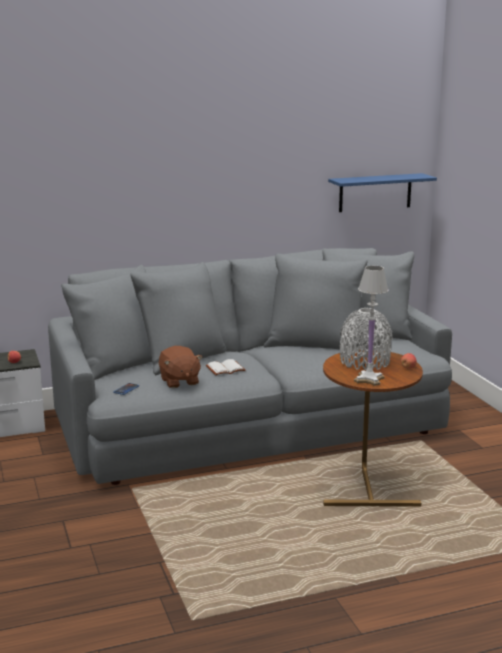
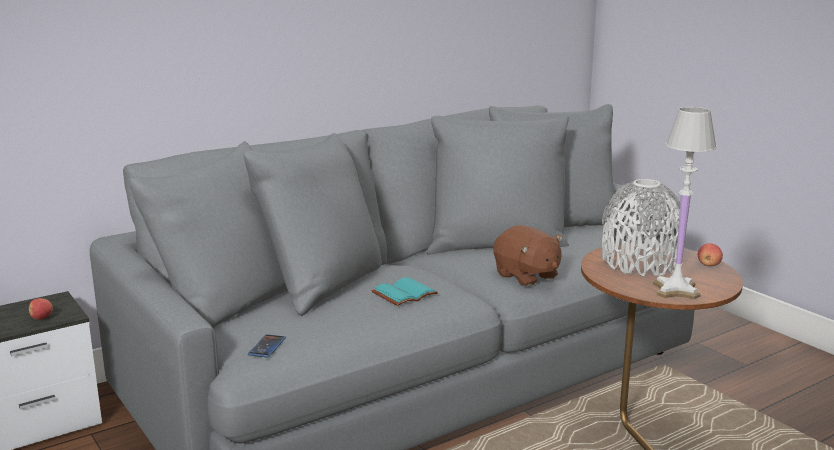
camera: 15 degrees left, 0 degrees up
brown plush toy [159,346,202,388] -> brown plush toy moved to [493,225,563,286]
white book [206,359,246,375] -> turquoise book [372,277,438,306]
blue shelf [328,173,437,212] -> none

